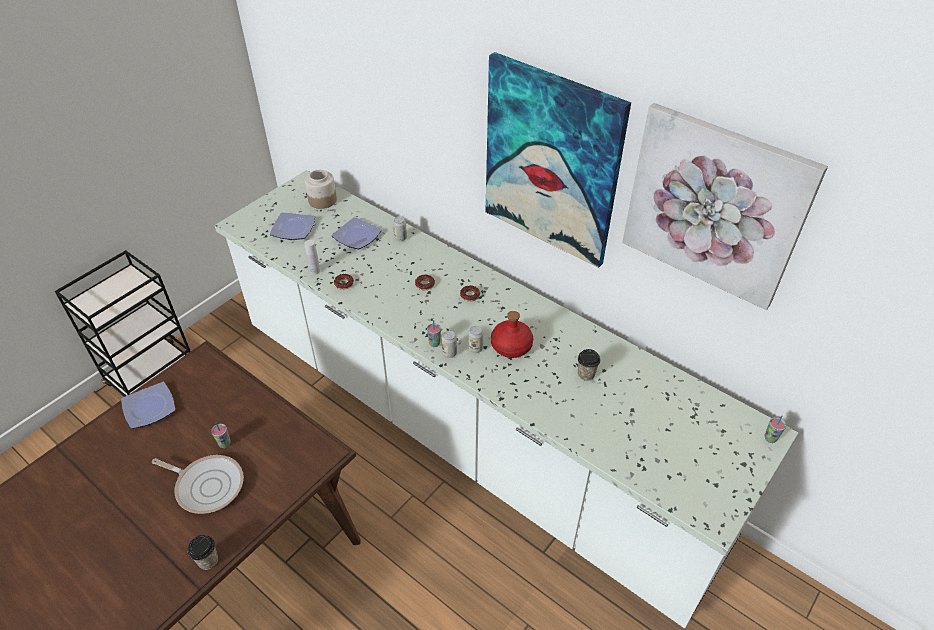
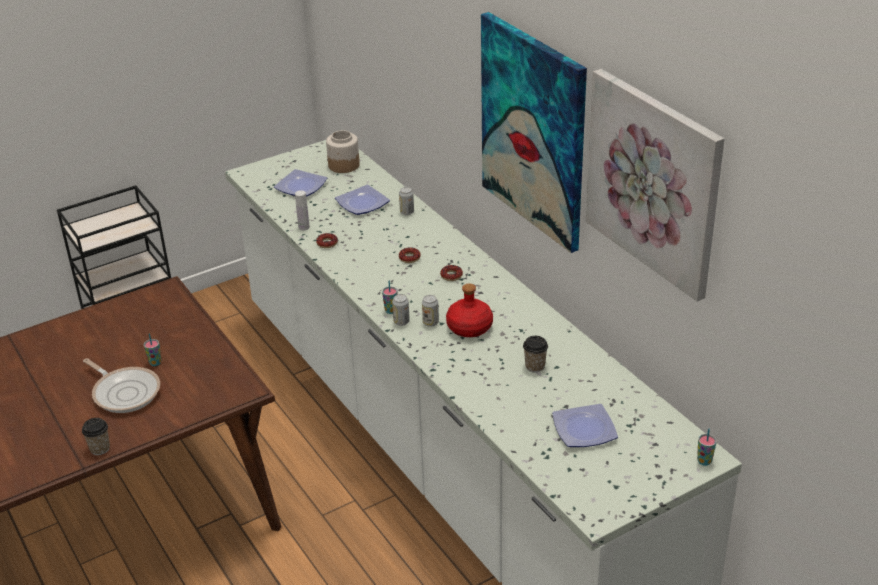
camera: 20 degrees right, 10 degrees down
plate [121,382,176,429] -> plate moved to [552,404,618,447]

